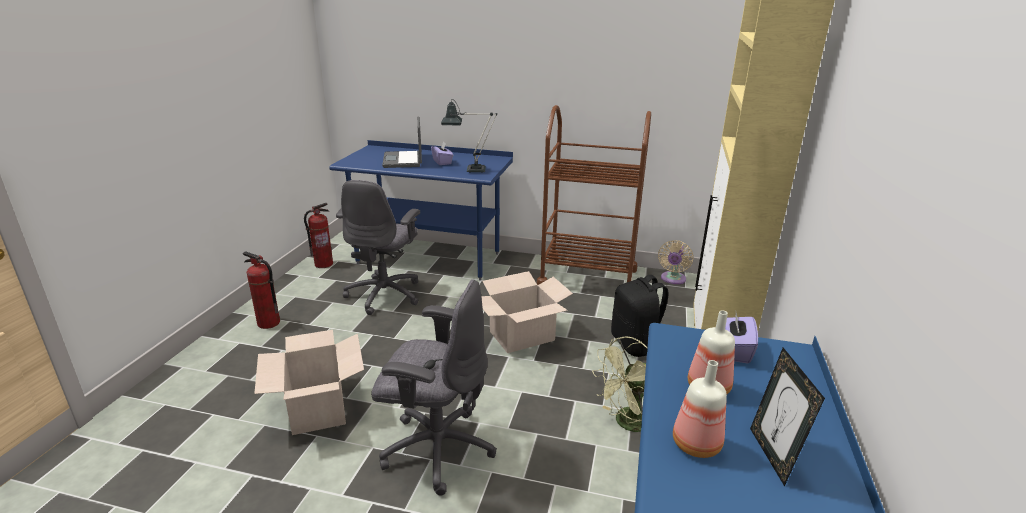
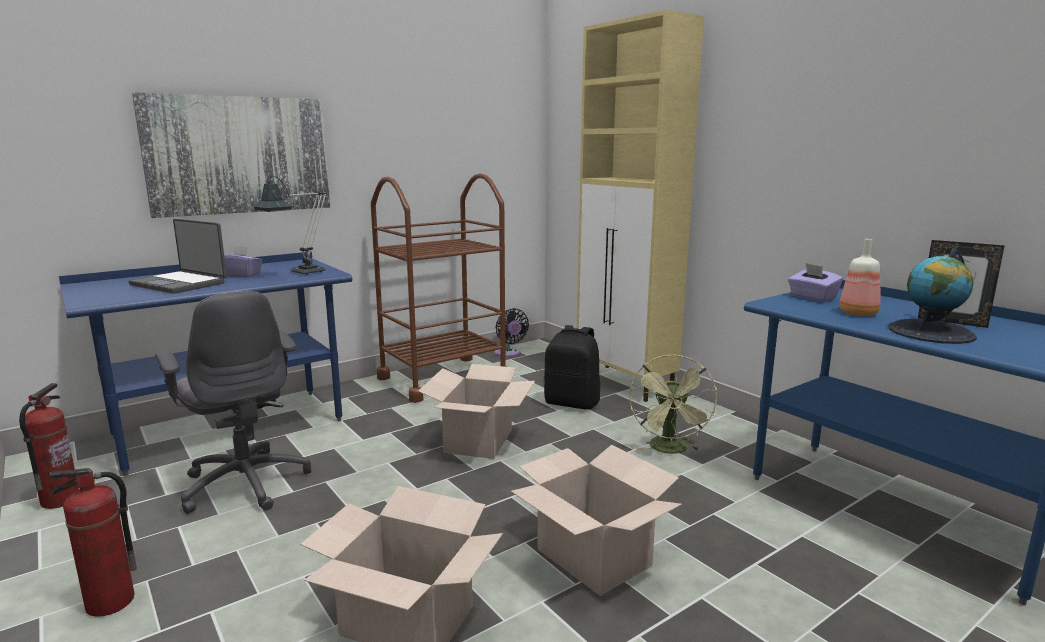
camera: 50 degrees left, 10 degrees down
grey office chair [371,279,497,496] -> cardboard box [511,445,682,596]
beige fan [658,240,694,284] -> black fan [494,308,529,357]
bottle [673,360,727,458] -> globe [889,248,977,344]
none -> picture [132,92,330,218]

